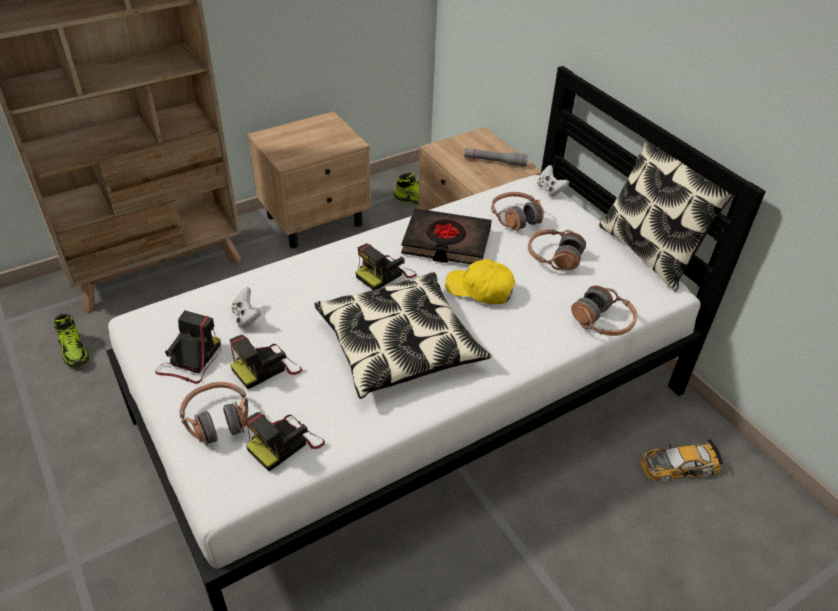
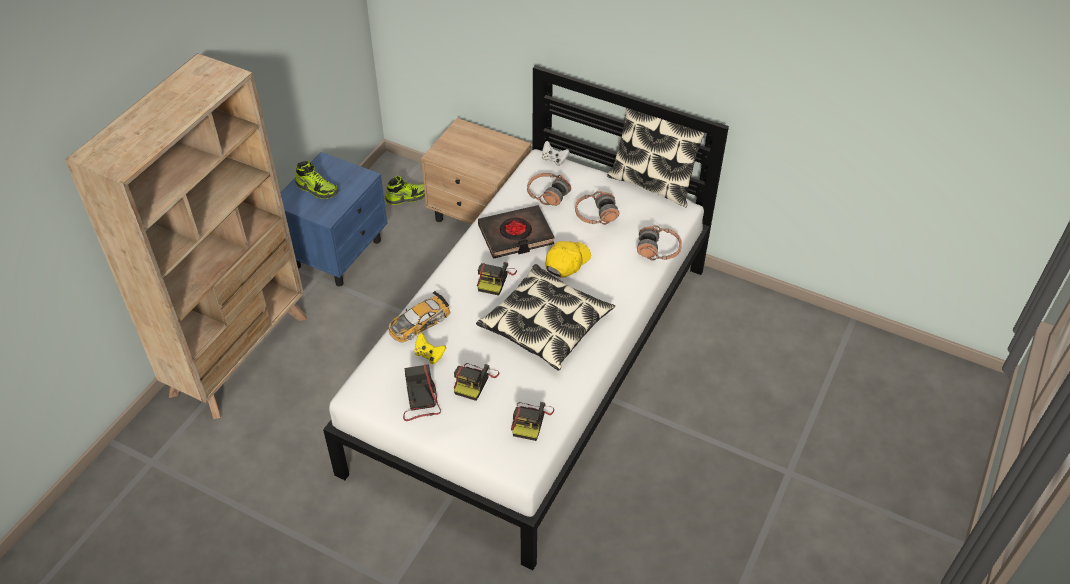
camera: 30 degrees left, 5 degrees up
shoe [53,314,90,368] -> shoe moved to [295,161,338,199]
headphones [179,382,248,446] -> none
white game controller [231,287,261,329] -> yellow game controller [414,333,446,364]
beige nightstand [248,111,371,248] -> blue nightstand [280,152,387,287]
yellow cap [445,259,515,304] -> yellow cap turned 135 degrees clockwise [546,241,591,278]
grey flashlight [464,148,528,167] -> none
toy car [641,439,724,482] -> toy car moved to [388,291,451,342]

